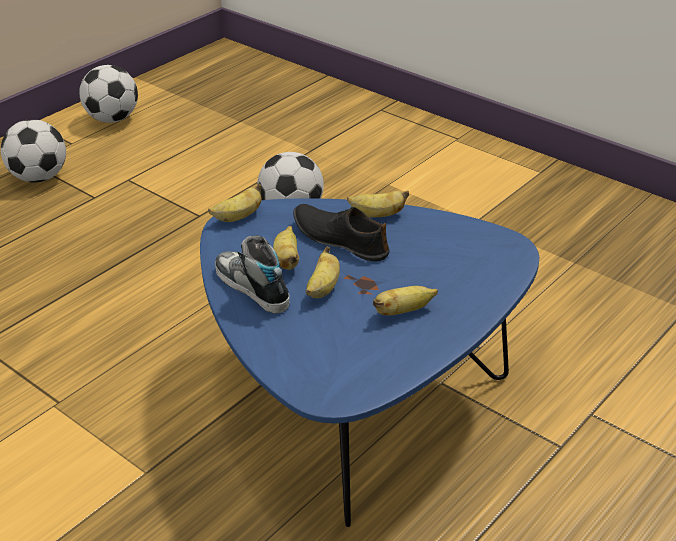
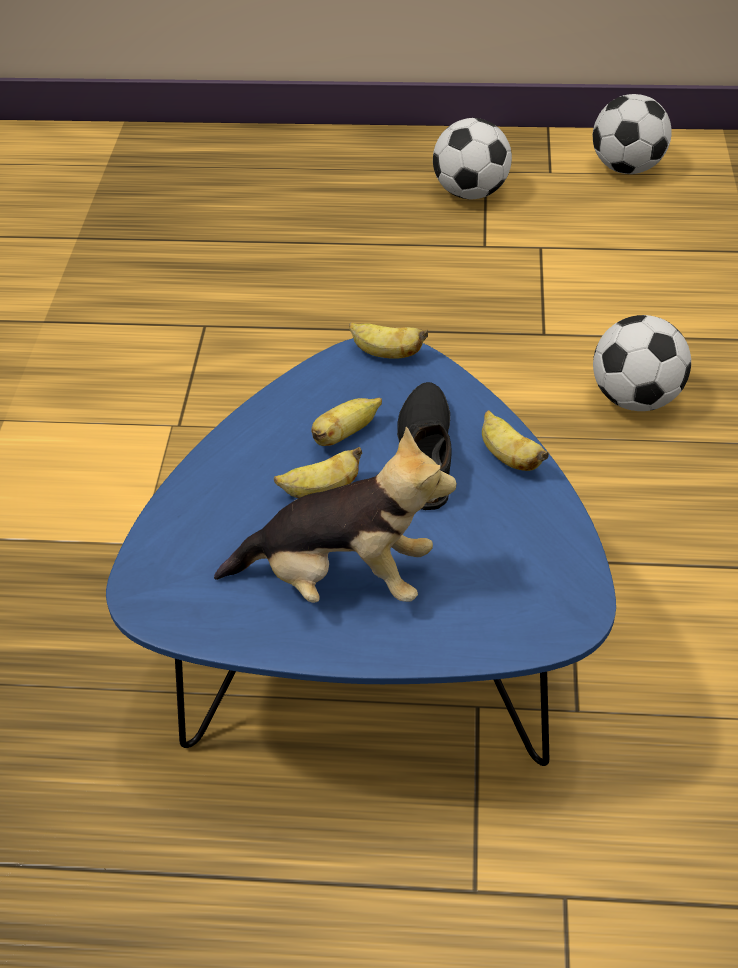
camera: 55 degrees right, 10 degrees up
shoe [215,236,290,313] -> none
banana [373,286,438,316] -> plush toy [214,427,457,603]

